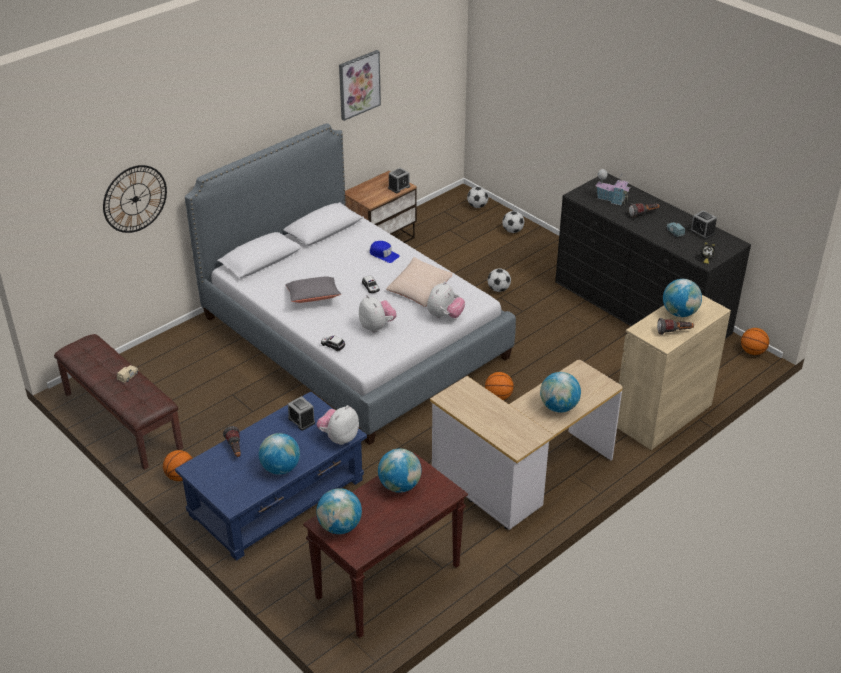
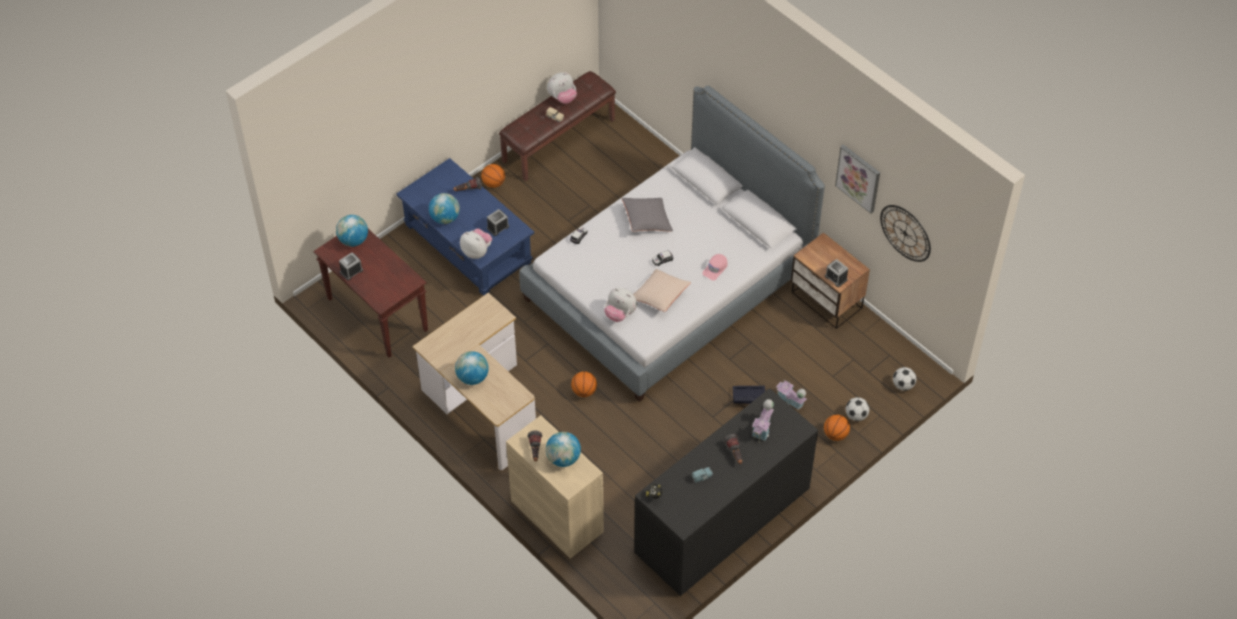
camera: 90 degrees right, 15 degrees up
wall clock [103,165,167,233] -> wall clock moved to [880,205,931,262]
plush toy [359,295,396,332] -> plush toy moved to [547,72,577,104]
blue cap [370,241,400,263] -> pink cap [702,254,728,281]
globe [378,448,422,493] -> none
football [488,268,511,292] -> black storage box [733,386,765,404]
alarm clock [690,210,717,240] -> alarm clock moved to [339,252,363,280]
basketball [741,328,769,355] -> basketball moved to [824,415,850,441]
none -> toy house [776,379,807,410]

